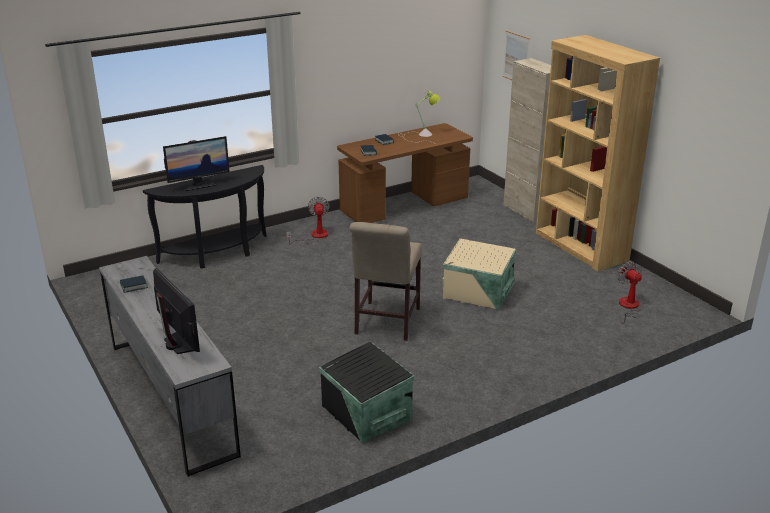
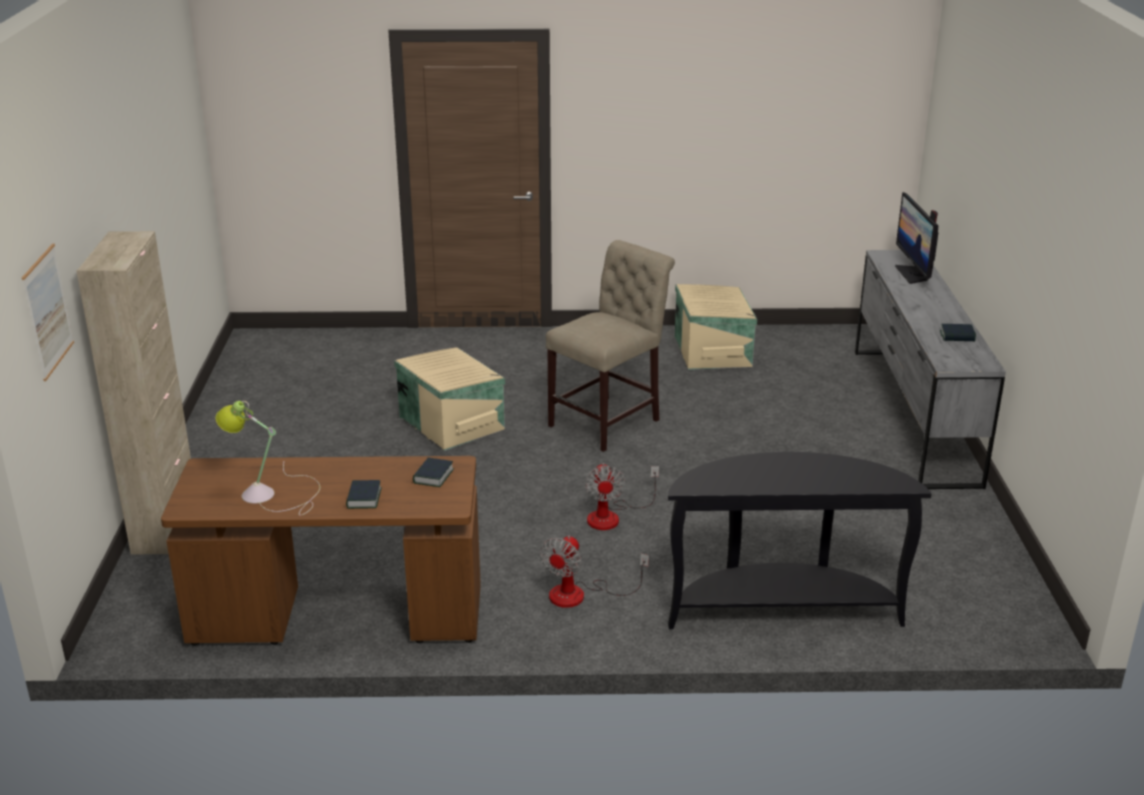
camera: 150 degrees left, 0 degrees up
monitor [163,136,230,191] -> none
black storage box [319,341,414,444] -> beige storage box [675,284,757,370]
brown bookcase [536,35,660,272] -> none
fan [617,261,642,324] -> fan moved to [584,463,659,530]

